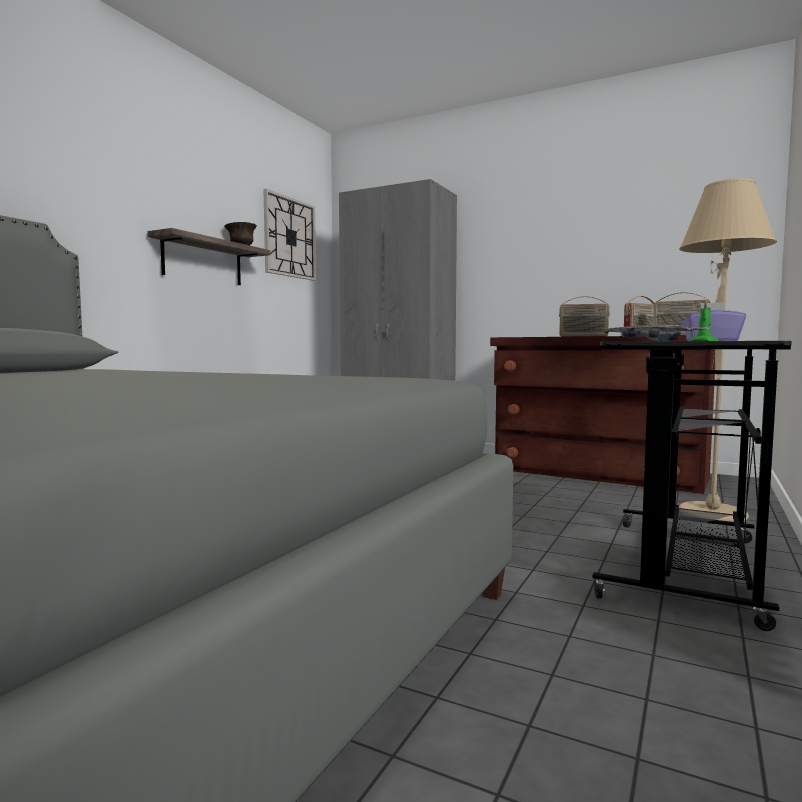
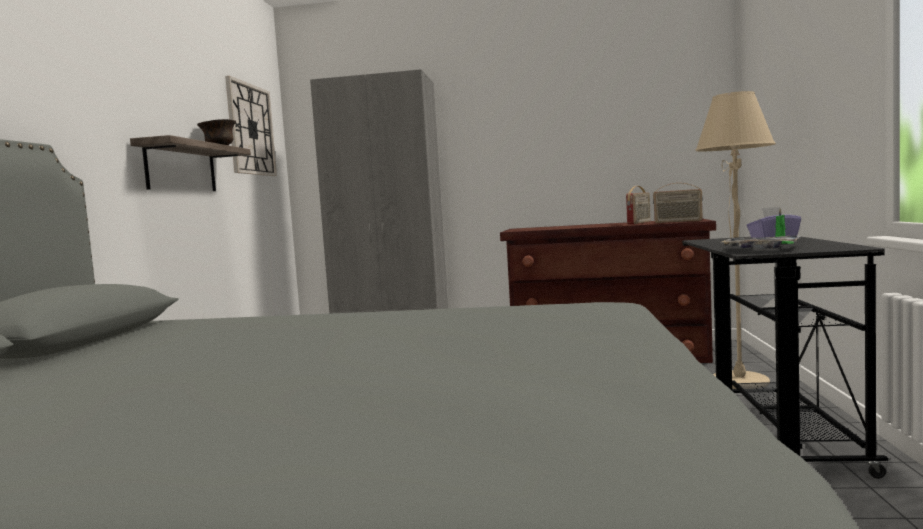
camera: 20 degrees left, 0 degrees up
radio [559,296,610,337] -> none

